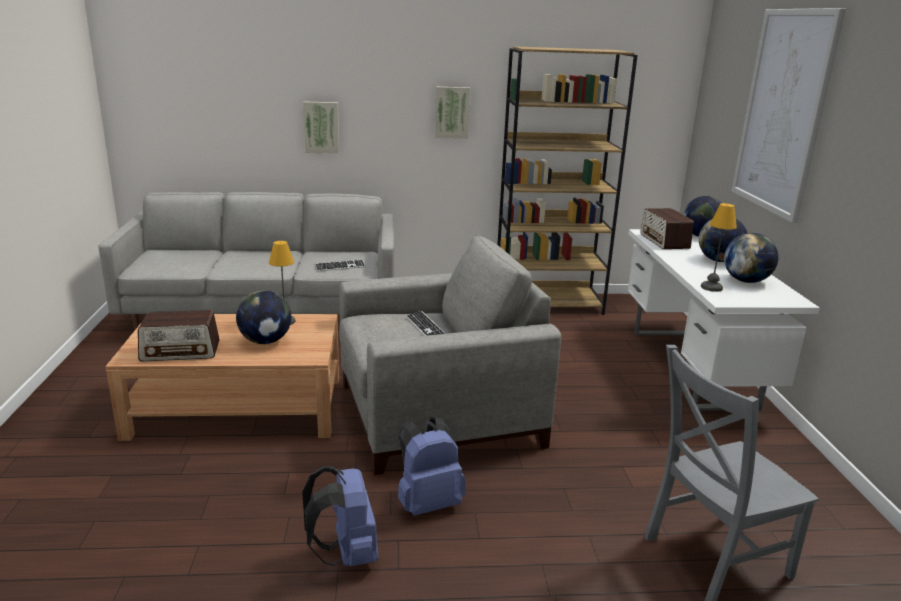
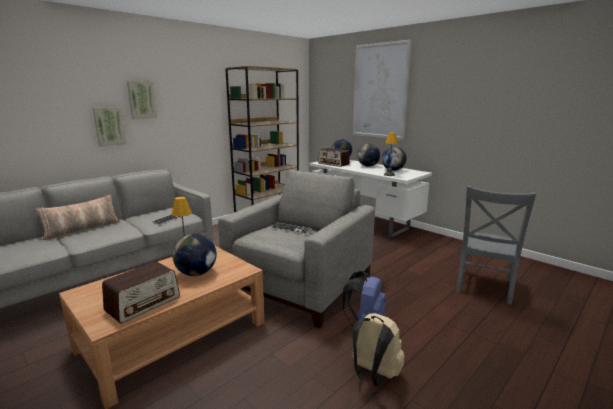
camera: 40 degrees left, 5 degrees down
blue backpack [302,466,378,566] -> beige backpack [352,313,404,386]
picture [435,87,470,139] -> picture moved to [127,81,157,119]
none -> pillow [35,195,120,240]

